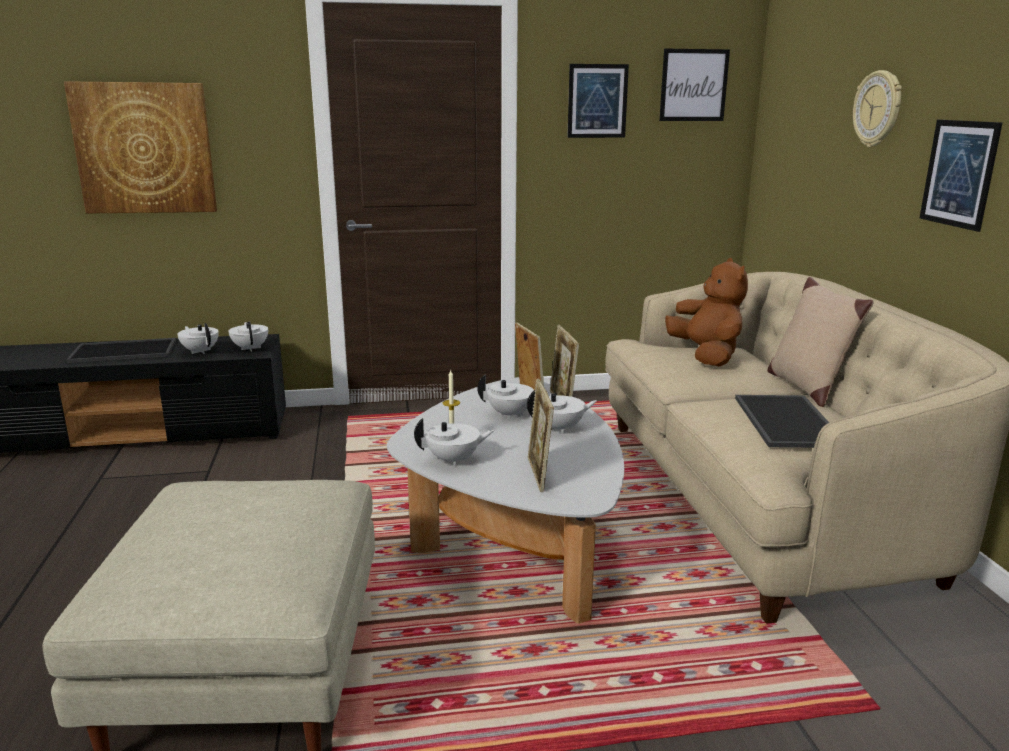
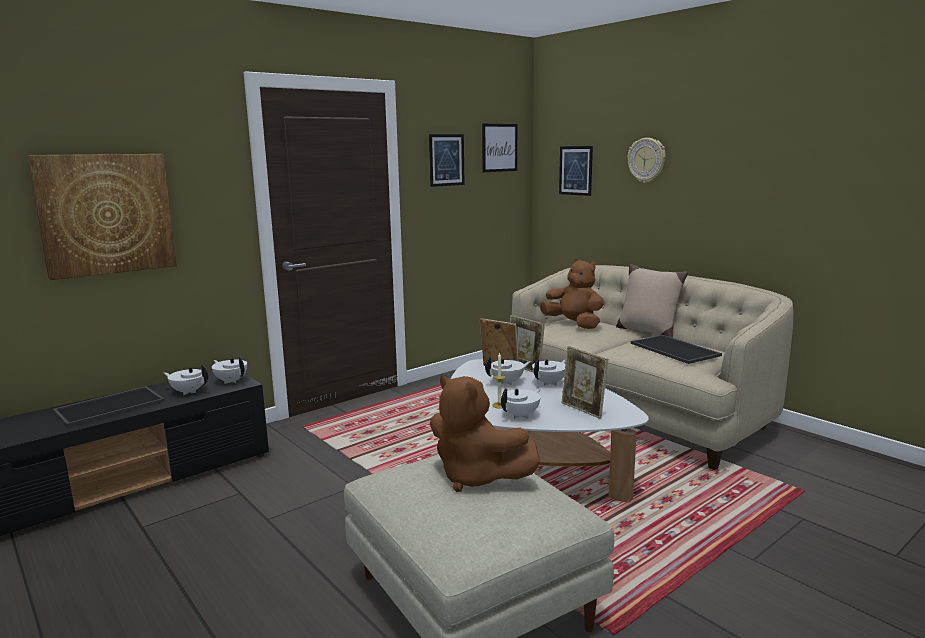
camera: 30 degrees left, 5 degrees down
picture [920,120,1002,232] -> picture moved to [559,146,593,196]
none -> brown plush toy [430,375,540,492]

